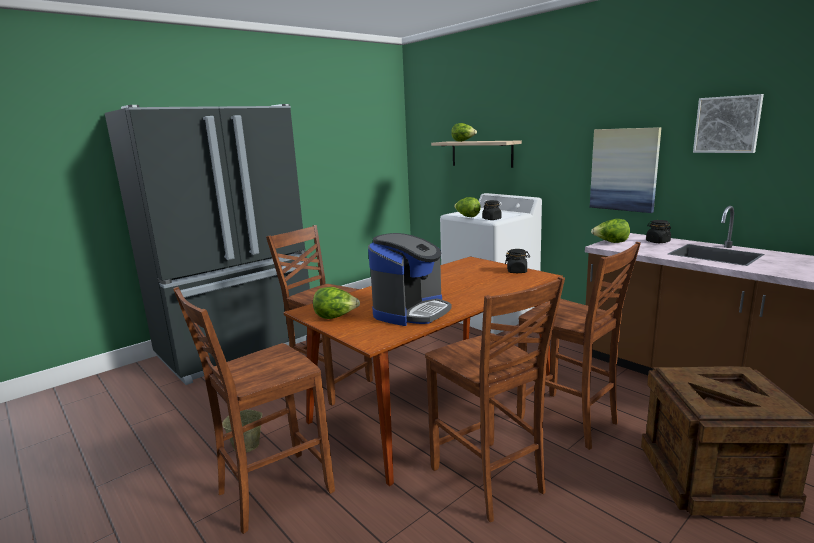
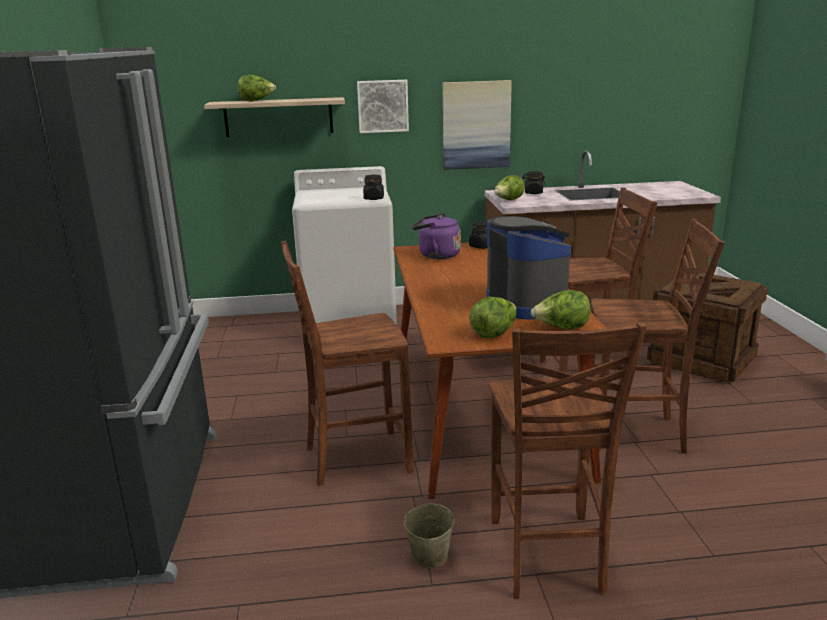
camera: 55 degrees left, 5 degrees up
lettuce [454,197,481,217] -> lettuce moved to [531,290,591,329]
picture [693,94,764,153] -> picture moved to [357,80,409,133]
none -> purple kettle [412,214,461,259]

